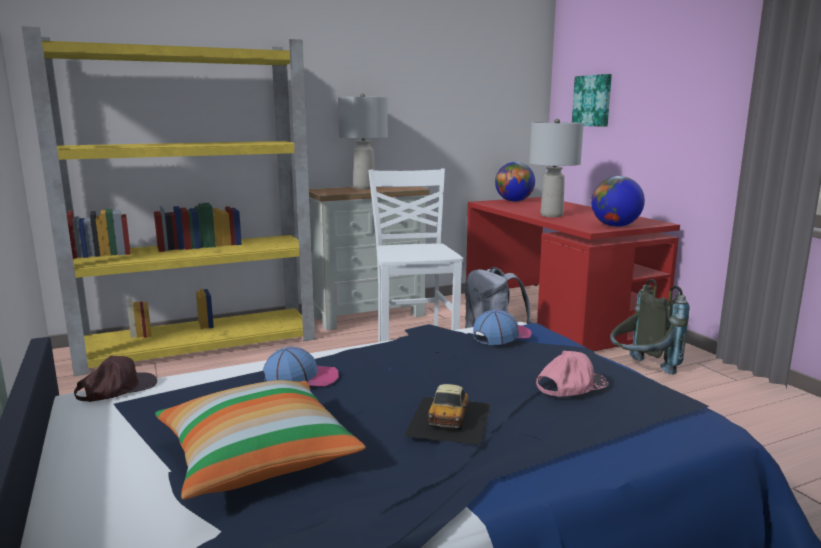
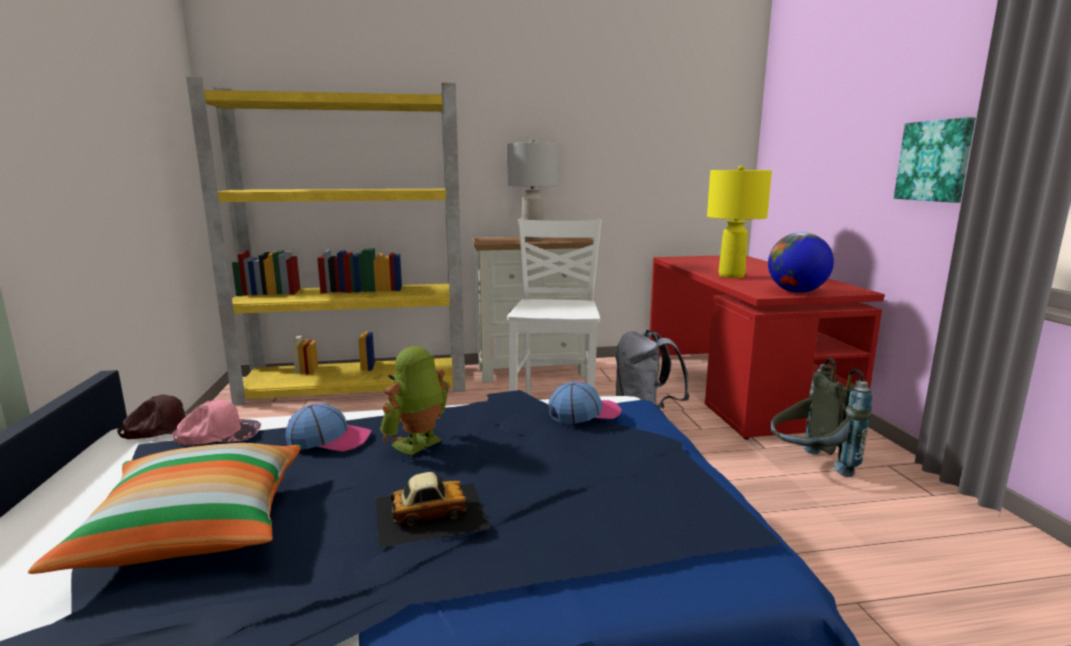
camera: 15 degrees right, 0 degrees up
toy car [404,384,491,445] -> toy car turned 135 degrees counterclockwise [376,472,490,548]
globe [495,162,535,202] -> none
grey table lamp [529,119,584,217] -> yellow table lamp [707,165,772,278]
pink cap [536,351,609,397] -> pink cap moved to [172,399,261,445]
picture [572,74,612,127] -> picture moved to [894,117,976,203]
none -> toy robot [380,346,450,455]

